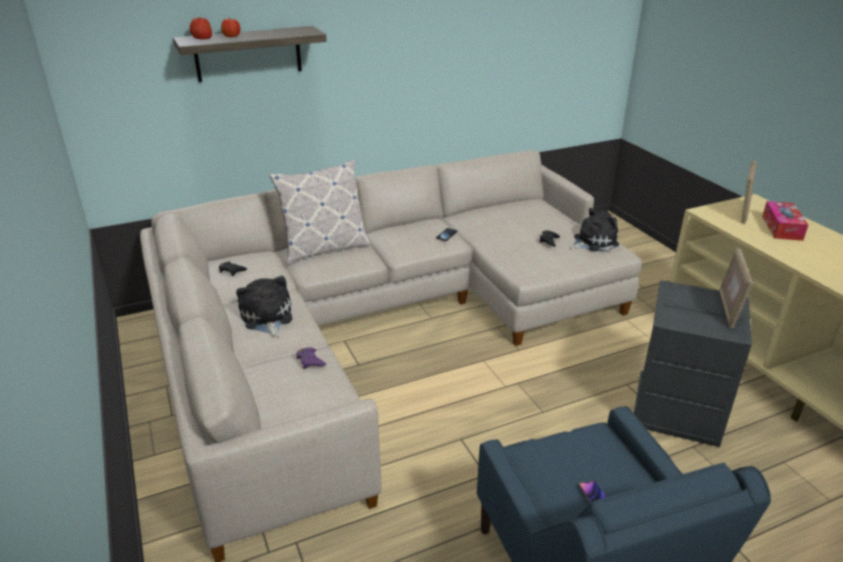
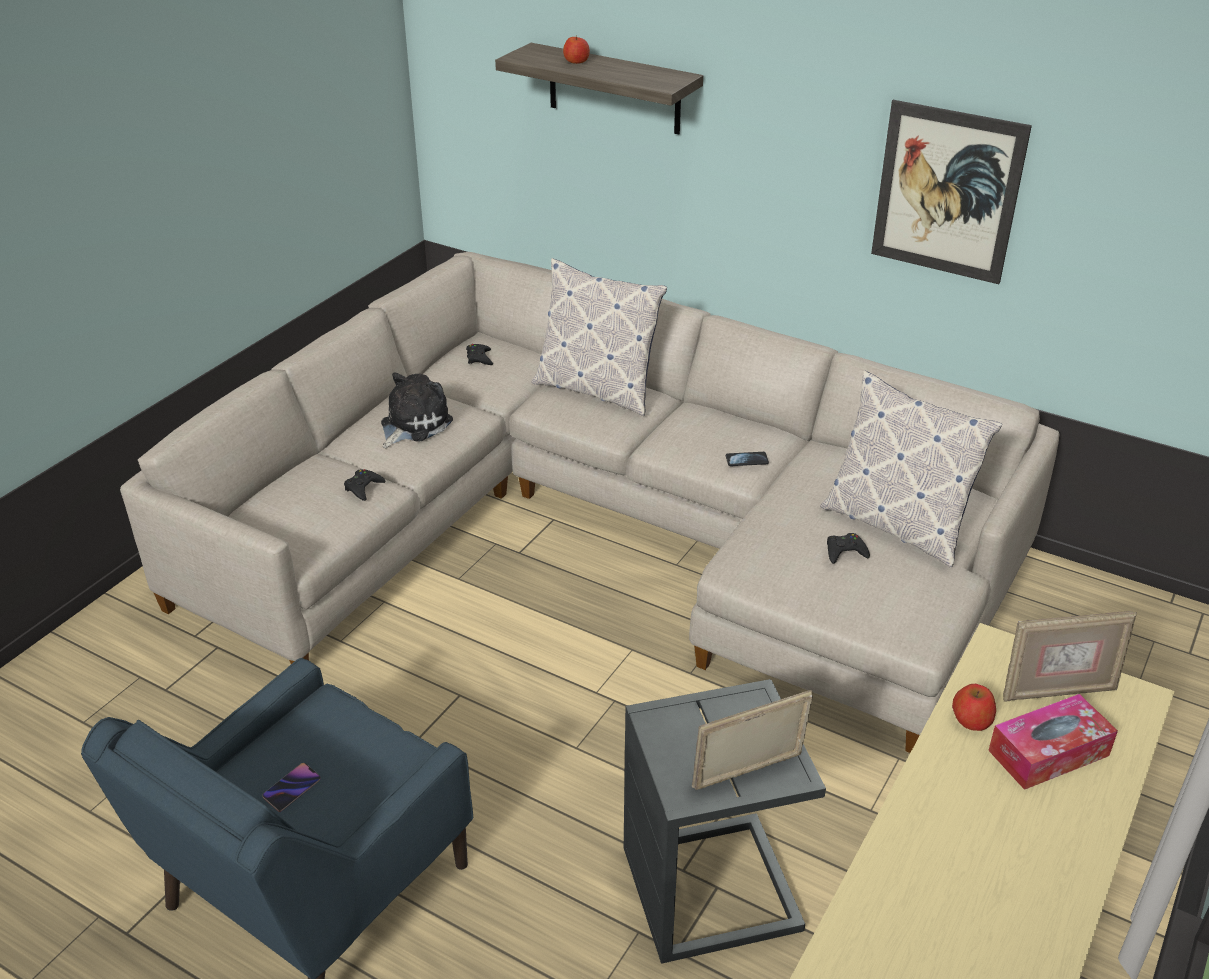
camera: 55 degrees right, 5 degrees up
apple [189,17,212,39] -> apple moved to [952,684,996,731]
purple game controller [296,348,326,369] -> black game controller [344,469,385,501]
plush toy [570,208,619,252] -> none
none -> pillow [820,370,1002,568]
none -> picture [871,100,1032,284]

